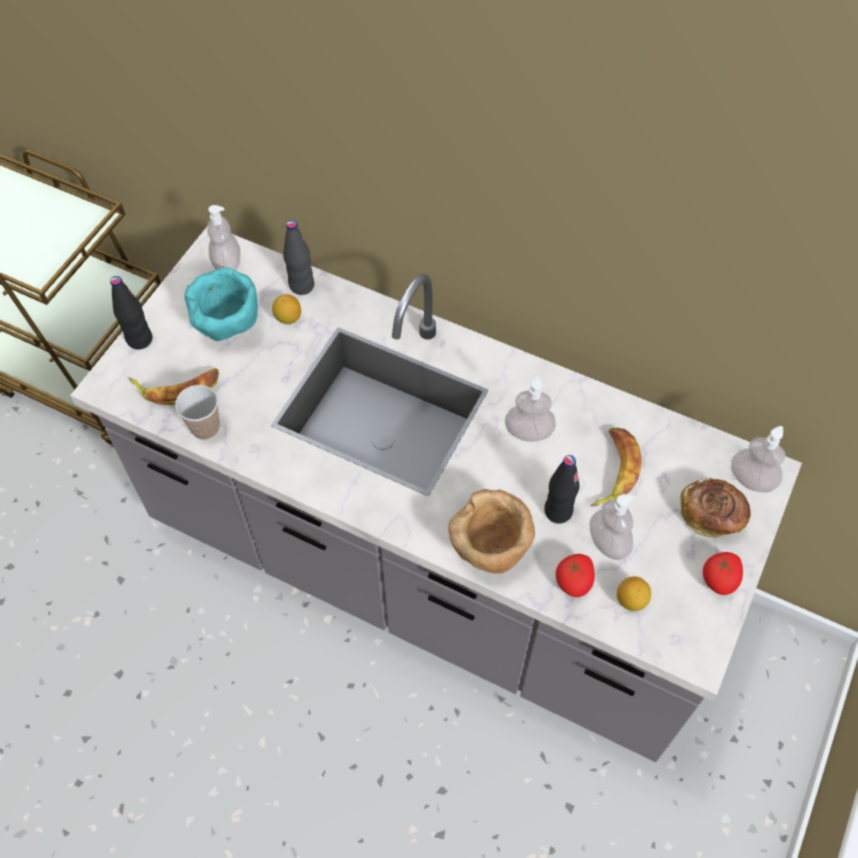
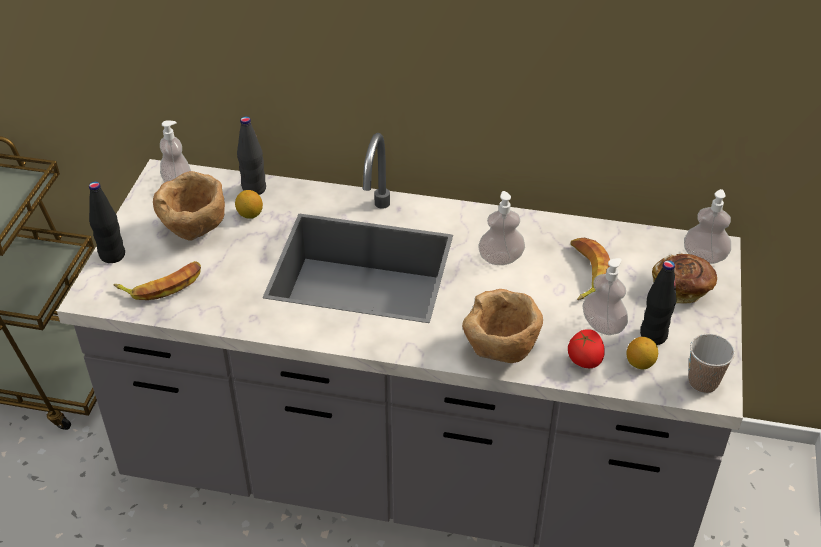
camera: 15 degrees left, 15 degrees down
cup [175,385,220,440] -> cup moved to [689,334,735,393]
turquoise bowl [184,268,258,341] -> brown bowl [153,171,225,241]
black bottle [544,455,580,523] -> black bottle moved to [640,260,676,345]
tomato [703,552,743,595] -> none

